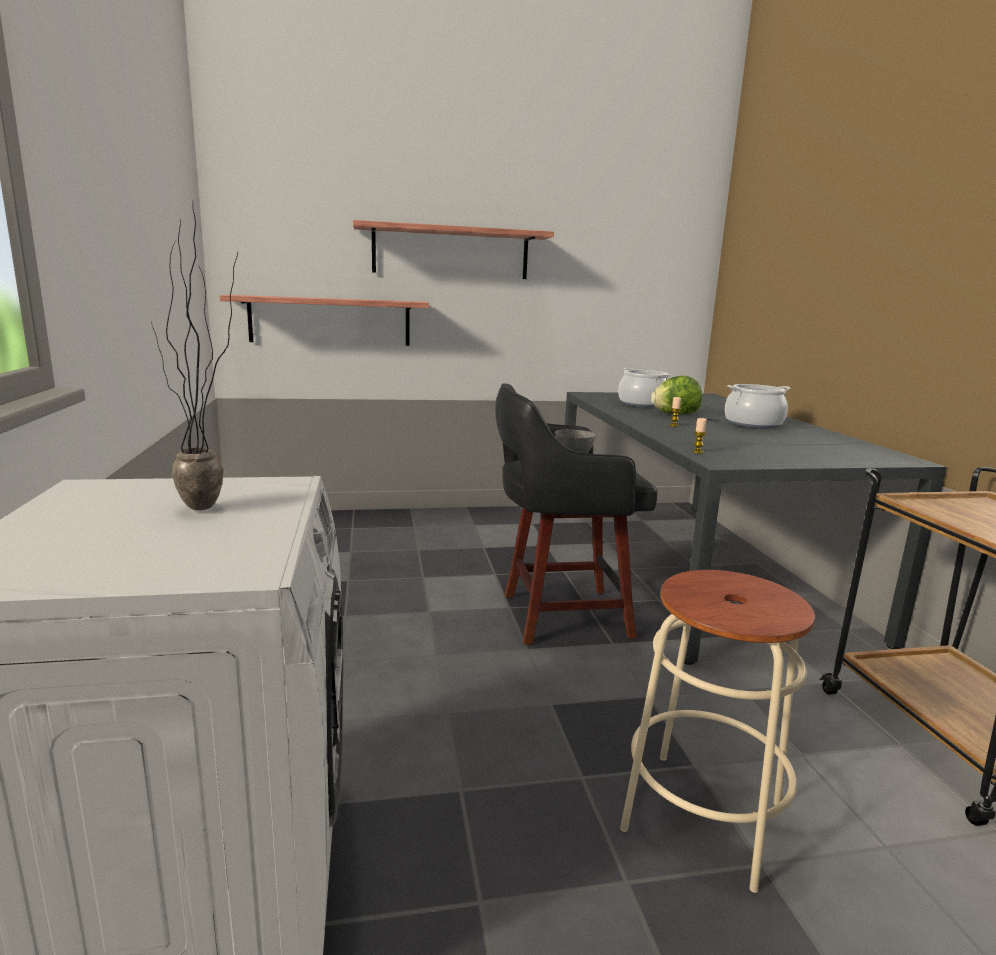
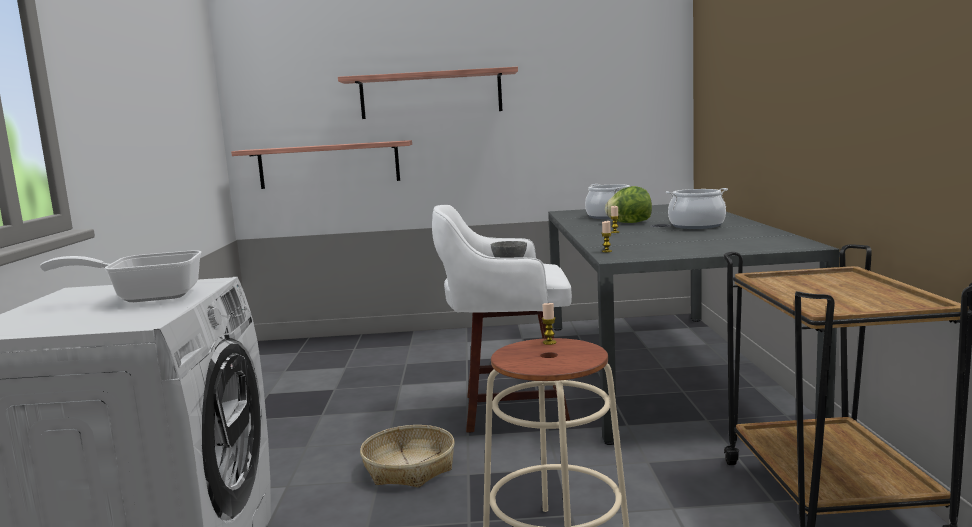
camera: 10 degrees right, 5 degrees down
potted plant [151,202,238,510] -> frying pan [40,250,202,302]
black stool [495,383,658,645] -> white stool [432,205,572,433]
none -> basket [360,425,455,487]
none -> candle [542,303,557,345]

